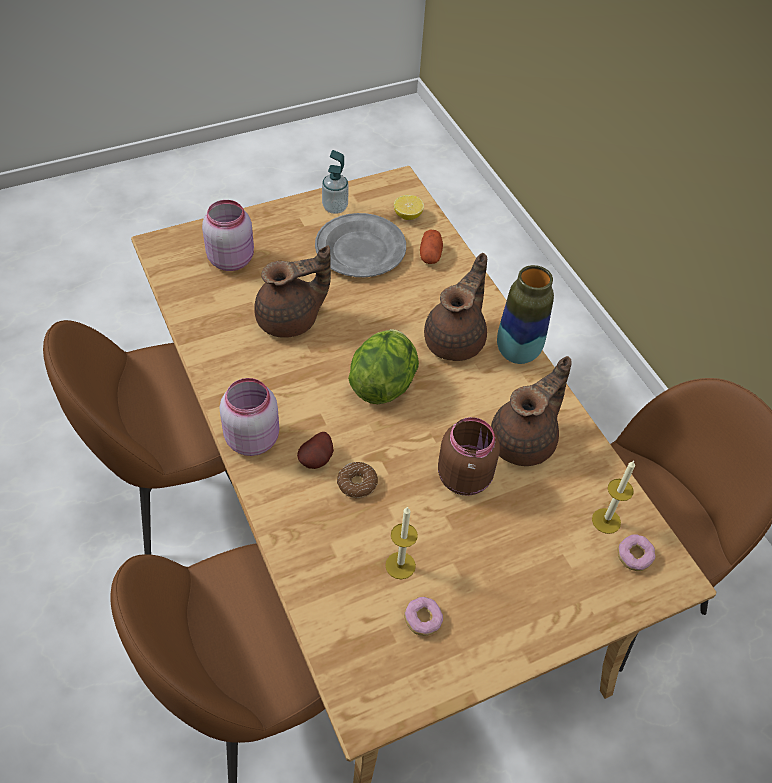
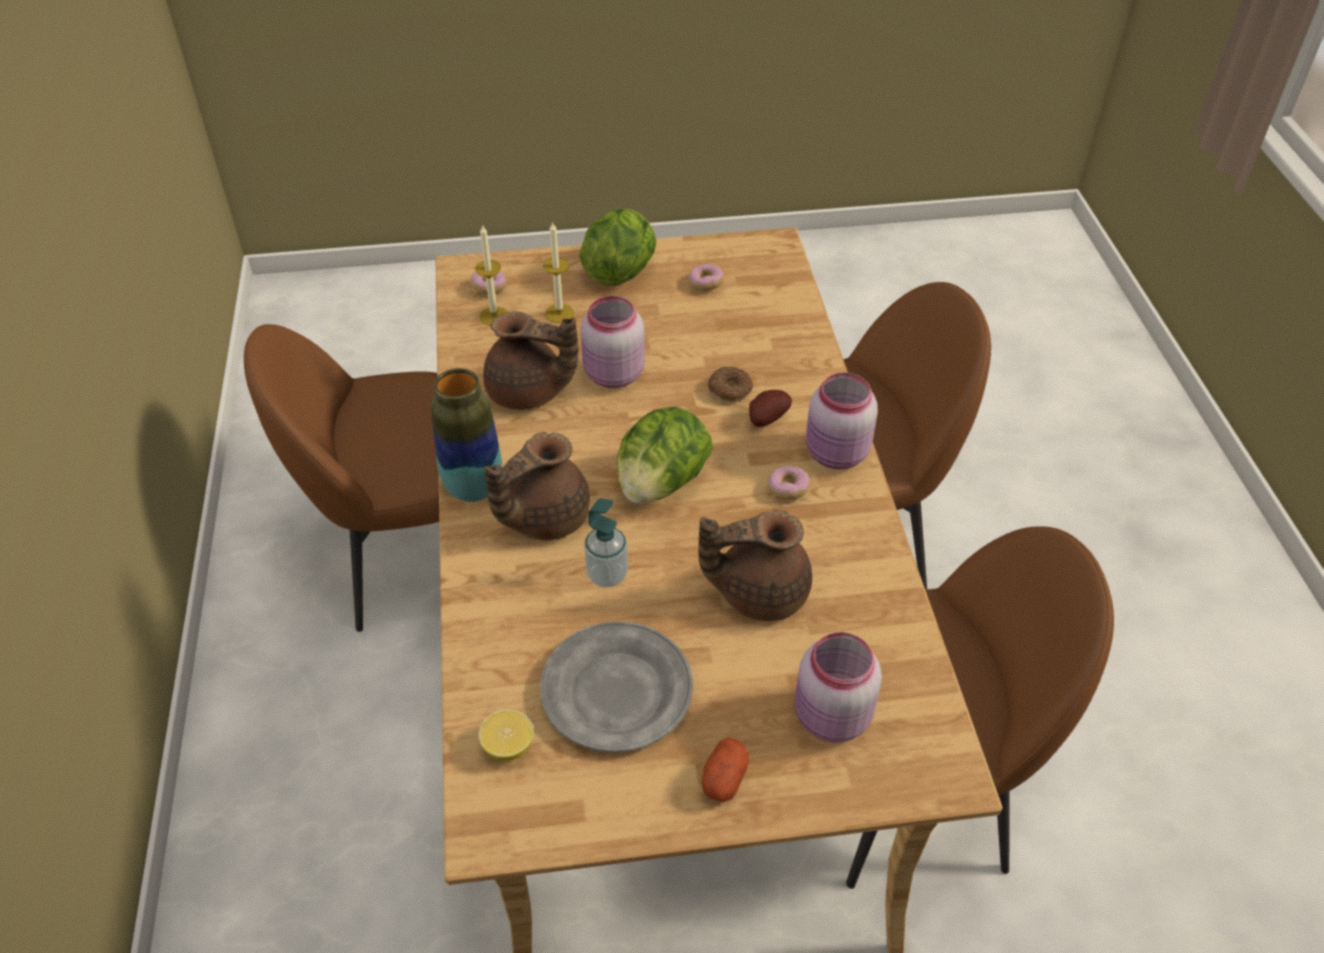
camera: 160 degrees left, 5 degrees down
soap dispenser [322,150,349,214] -> soap dispenser moved to [584,498,628,587]
candle [385,506,418,579] -> candle moved to [543,221,574,323]
potato [420,230,443,264] -> potato moved to [702,738,749,802]
brown jar [438,417,500,496] -> pink jar [581,296,645,388]
brown teapot [491,356,572,466] -> brown teapot turned 135 degrees counterclockwise [483,311,578,410]
none -> lettuce [579,209,656,286]
none -> donut [768,466,809,500]

